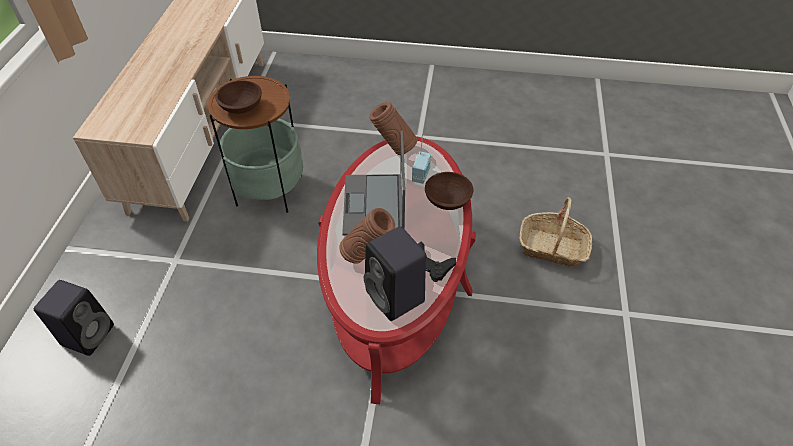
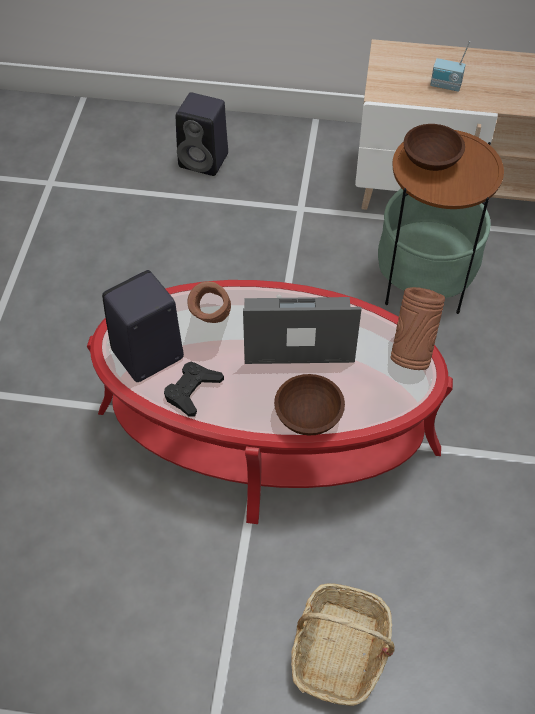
camera: 90 degrees right, 5 degrees up
radio [412,134,431,184] -> radio moved to [430,41,470,92]

